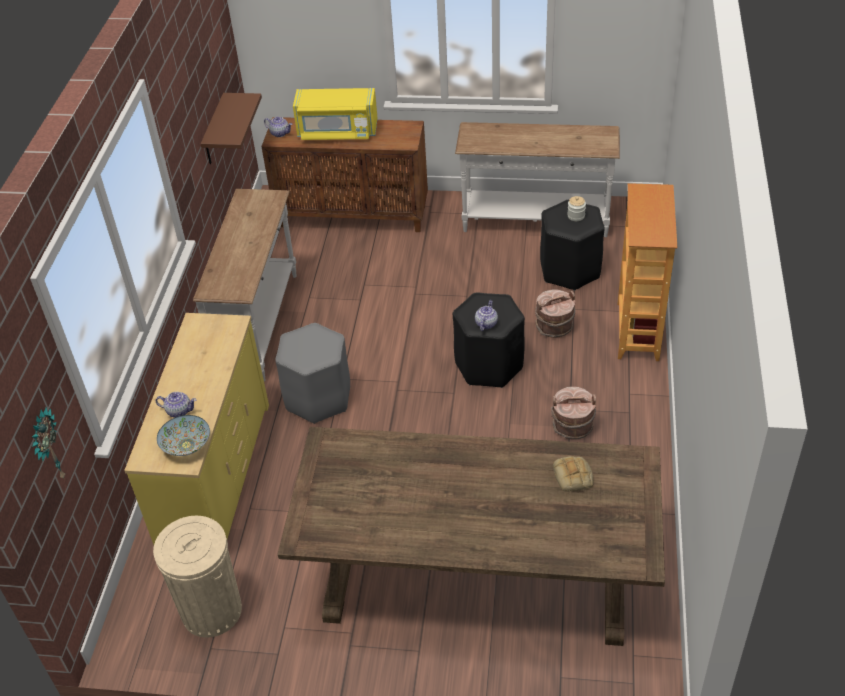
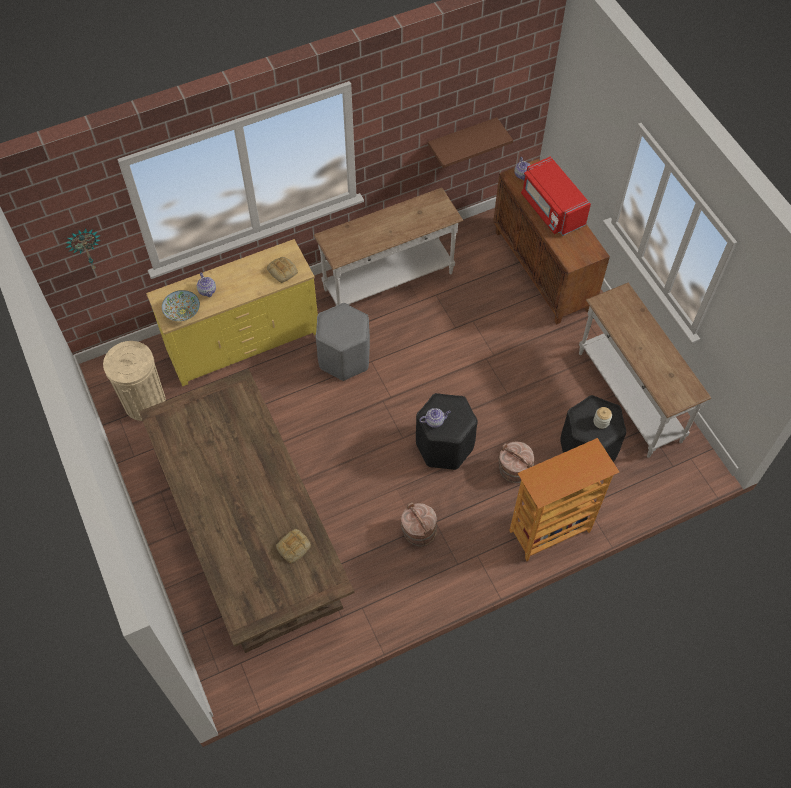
camera: 55 degrees right, 15 degrees up
yellow microwave [293,88,378,140] -> red microwave [521,156,591,236]
none -> bread [267,257,298,283]

